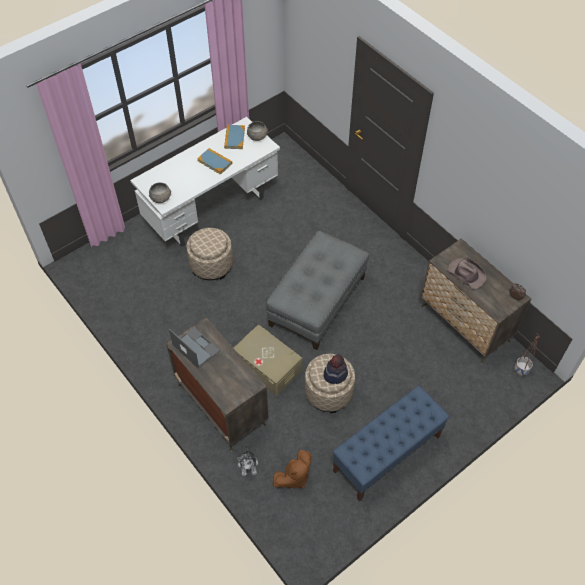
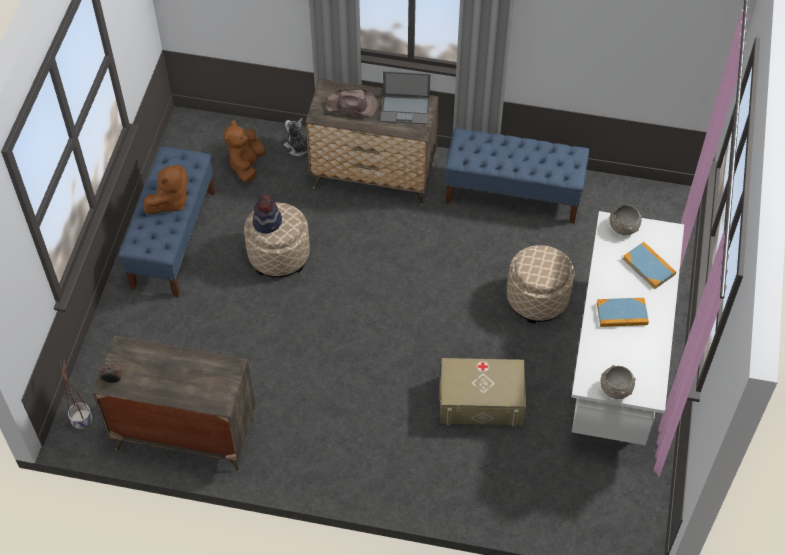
camera: 140 degrees right, 0 degrees up
book [224,125,245,149] -> book moved to [623,242,676,289]
beige storage box [234,324,302,396] -> beige storage box moved to [440,358,526,426]
grey ottoman [267,231,369,350] -> none
brown hat [447,258,487,289] -> brown hat moved to [327,89,377,116]
none -> brown plush toy [144,164,187,214]
none -> blue bench [445,128,589,224]

